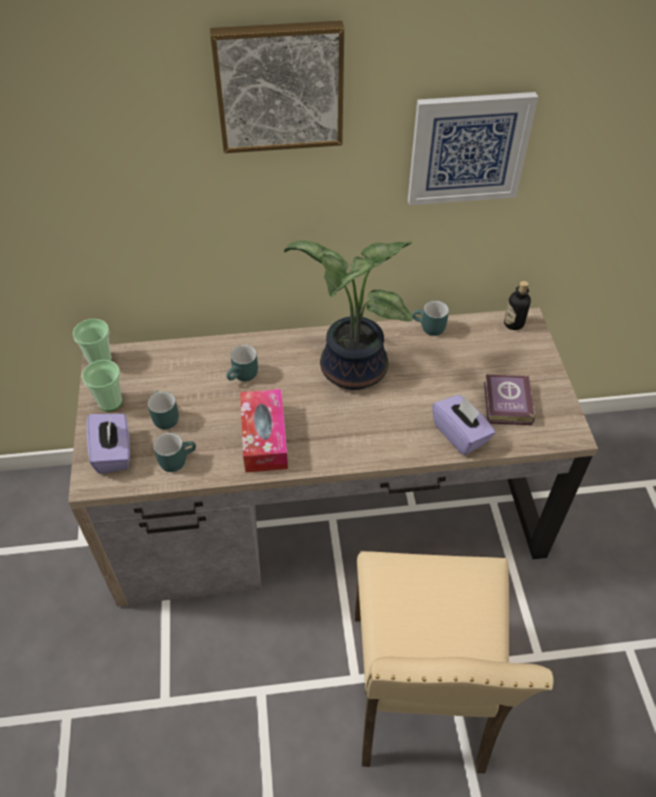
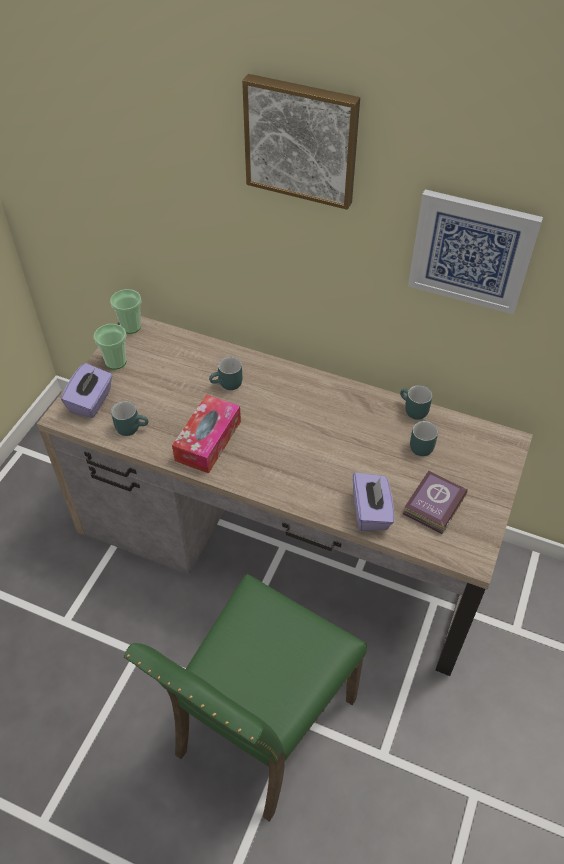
camera: 30 degrees right, 0 degrees up
turquoise mug [148,391,179,429] -> turquoise mug moved to [410,420,438,456]
potted plant [284,241,413,390] -> none
beige chair [355,551,554,774] -> green chair [124,574,367,822]
bottle [504,281,531,330] -> none

